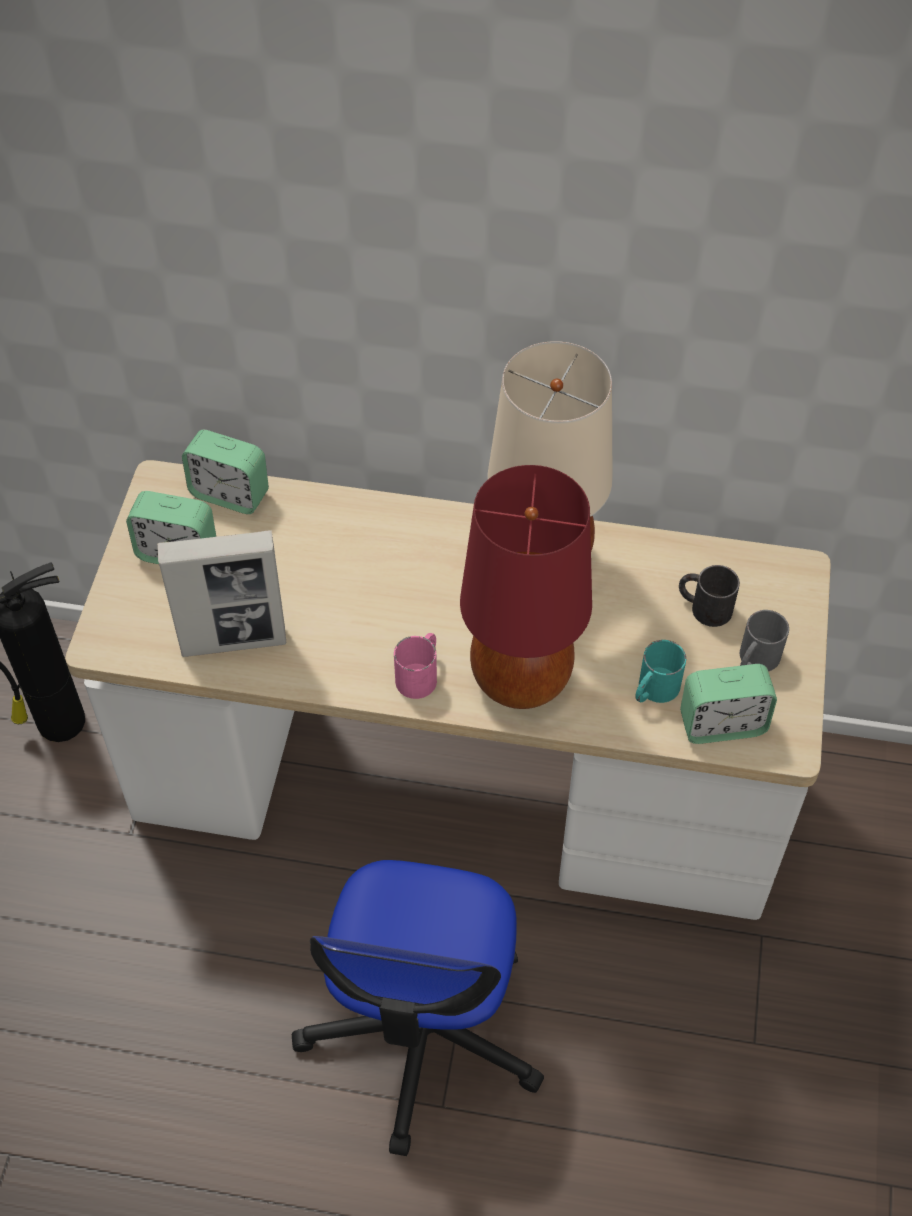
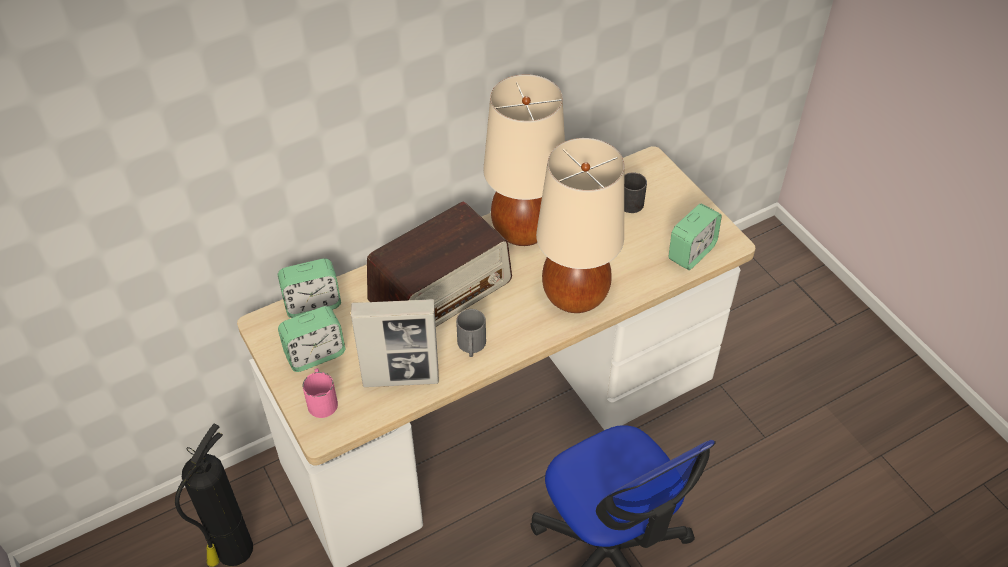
camera: 40 degrees left, 5 degrees down
picture frame [157,530,286,657] -> picture frame turned 45 degrees clockwise [351,299,439,387]
pink mug [394,633,437,699] -> pink mug moved to [302,368,338,418]
red table lamp [460,465,592,709] -> beige table lamp [536,138,624,313]
turquoise mug [635,640,686,703] -> none
grey mug [740,610,789,671] -> grey mug moved to [456,309,486,357]
none -> radio [367,201,512,327]

